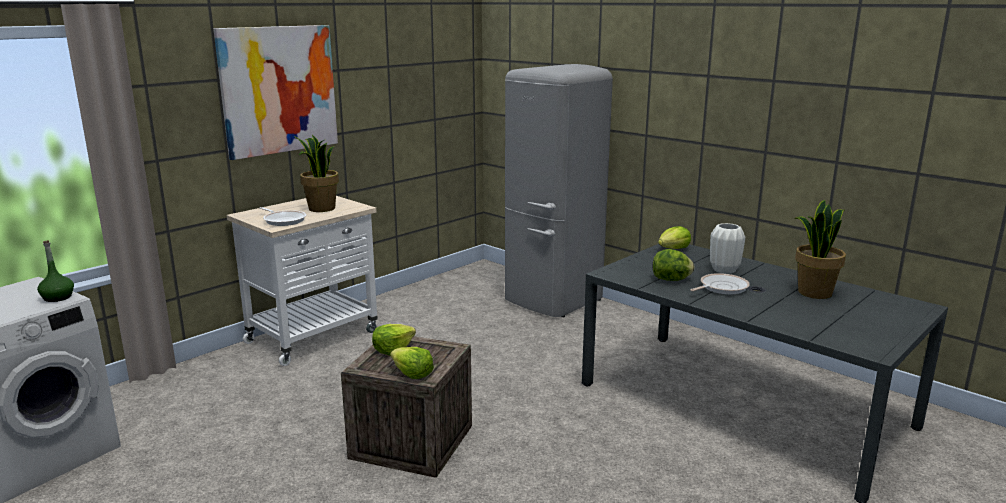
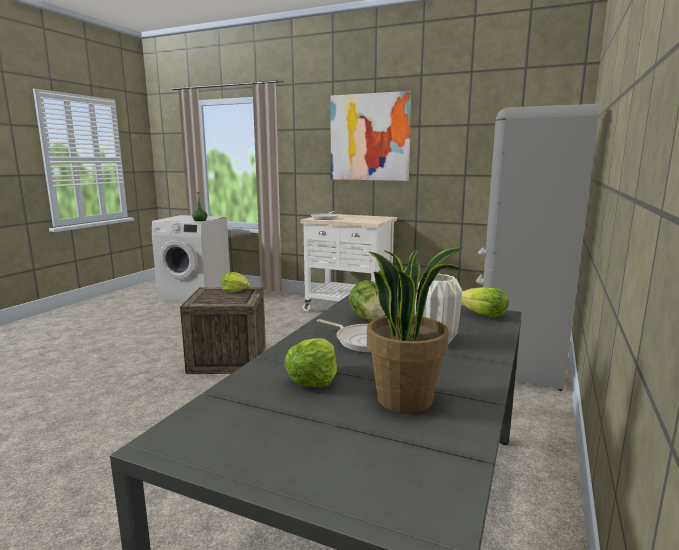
camera: 70 degrees right, 5 degrees down
potted plant [294,135,339,212] -> none
lettuce [390,347,434,379] -> lettuce moved to [284,338,337,387]

